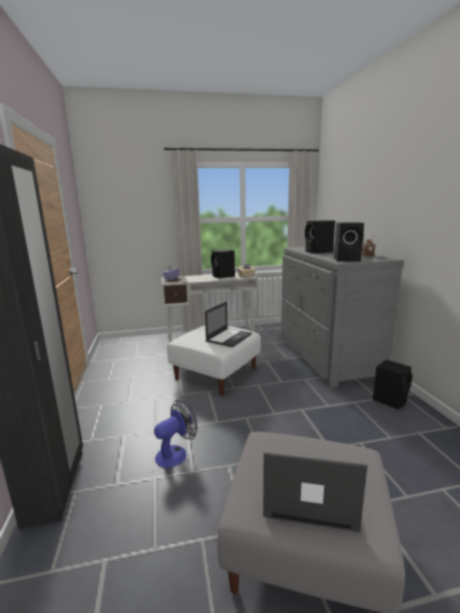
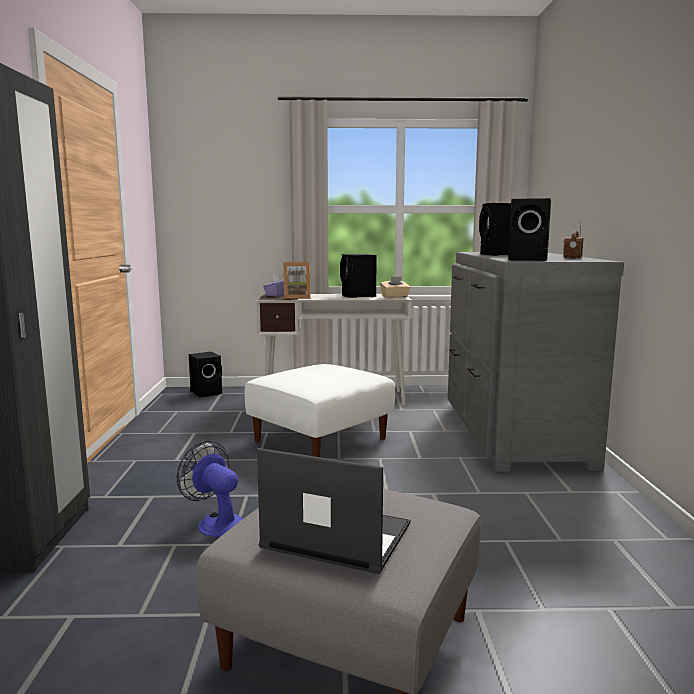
camera: 10 degrees right, 5 degrees down
fan [154,400,198,468] -> fan turned 105 degrees counterclockwise [177,441,243,537]
laptop [205,301,252,347] -> none
black speaker [373,360,412,409] -> black speaker moved to [189,352,222,397]
none -> picture frame [283,262,311,299]

